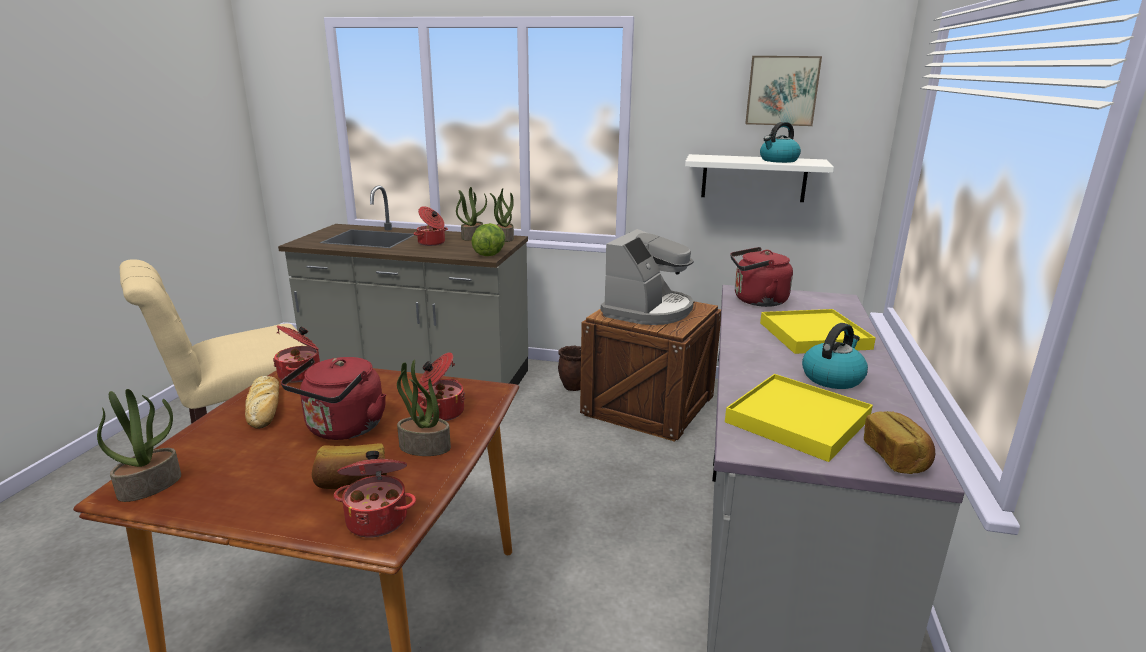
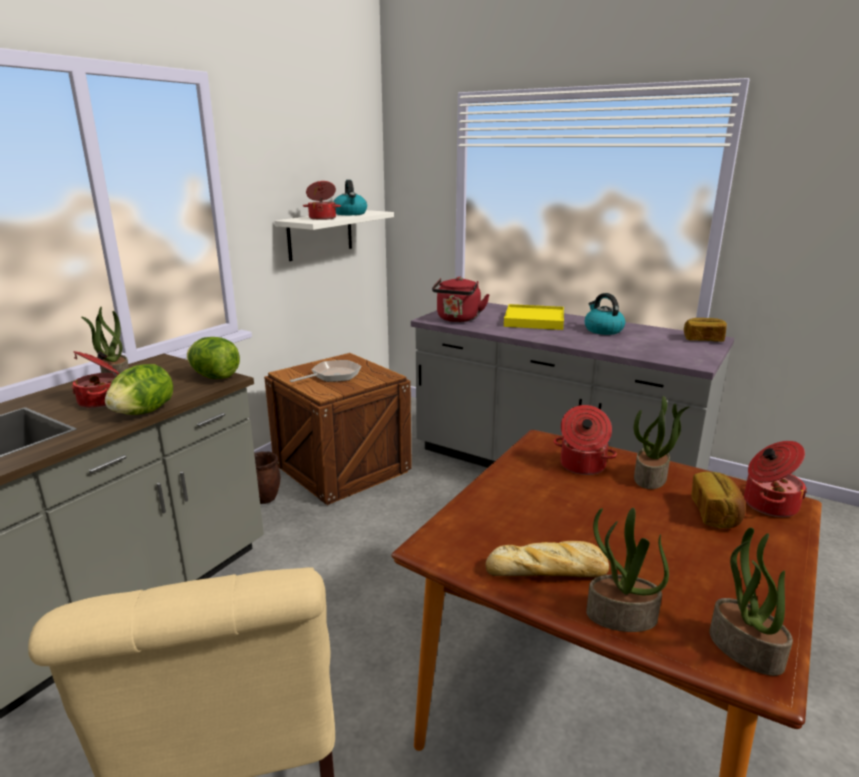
camera: 70 degrees left, 0 degrees up
cooking pot [273,325,320,383] -> cooking pot moved to [303,181,341,220]
red kettle [281,357,386,440] -> none
potted plant [490,188,514,242] -> potted plant moved to [586,508,669,632]
coffee machine [601,229,694,325] -> frying pan [290,360,361,382]
yellow tray [725,374,873,462] -> none
picture [745,56,822,126] -> none
none -> lettuce [105,364,173,415]

